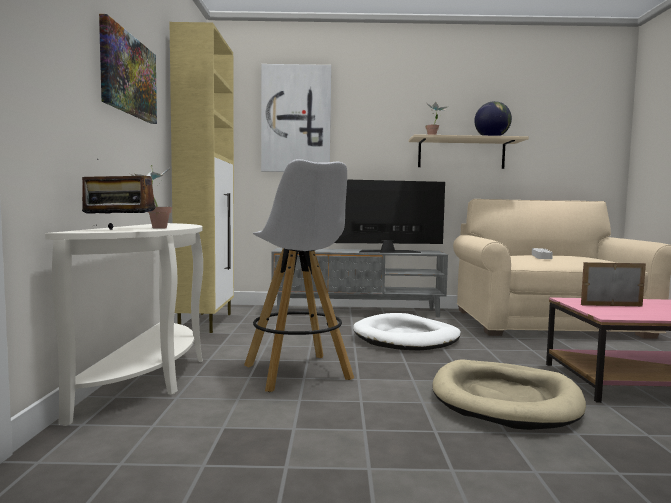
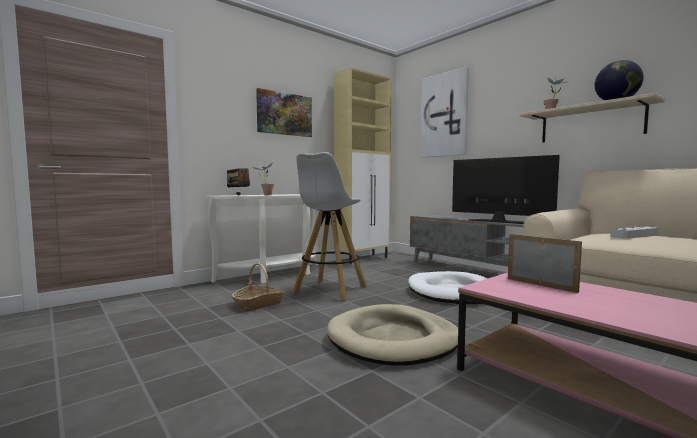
camera: 50 degrees right, 0 degrees up
none -> basket [232,263,285,311]

